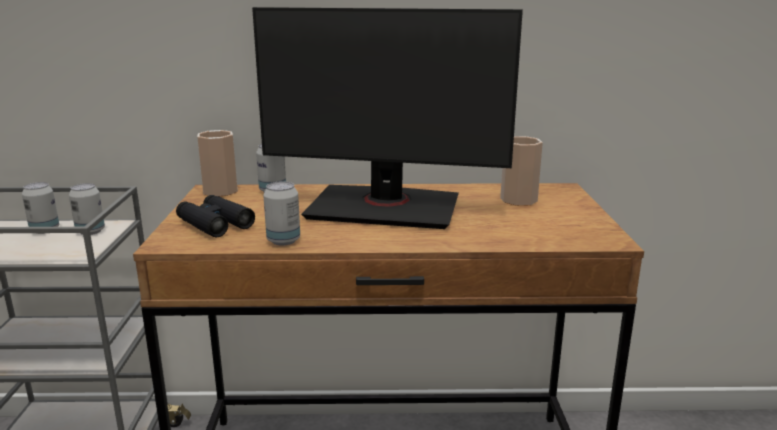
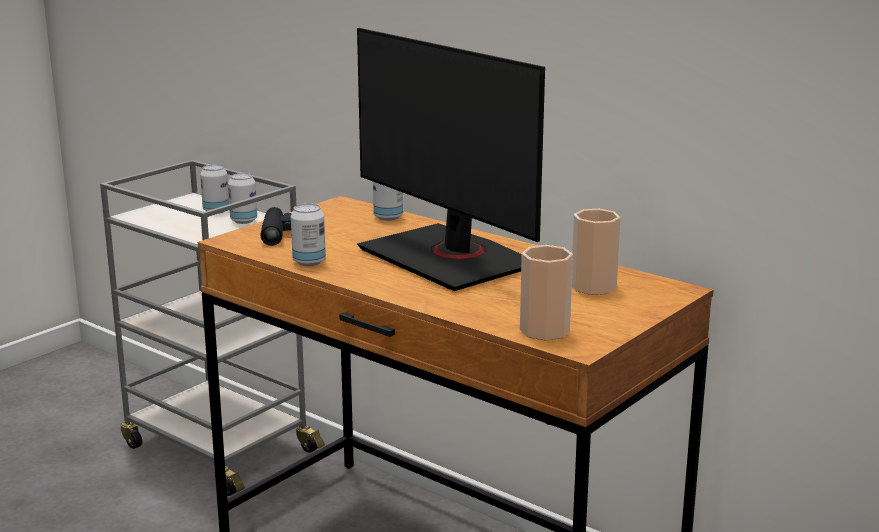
camera: 40 degrees right, 0 degrees up
cup [197,130,238,196] -> cup moved to [520,245,573,341]

